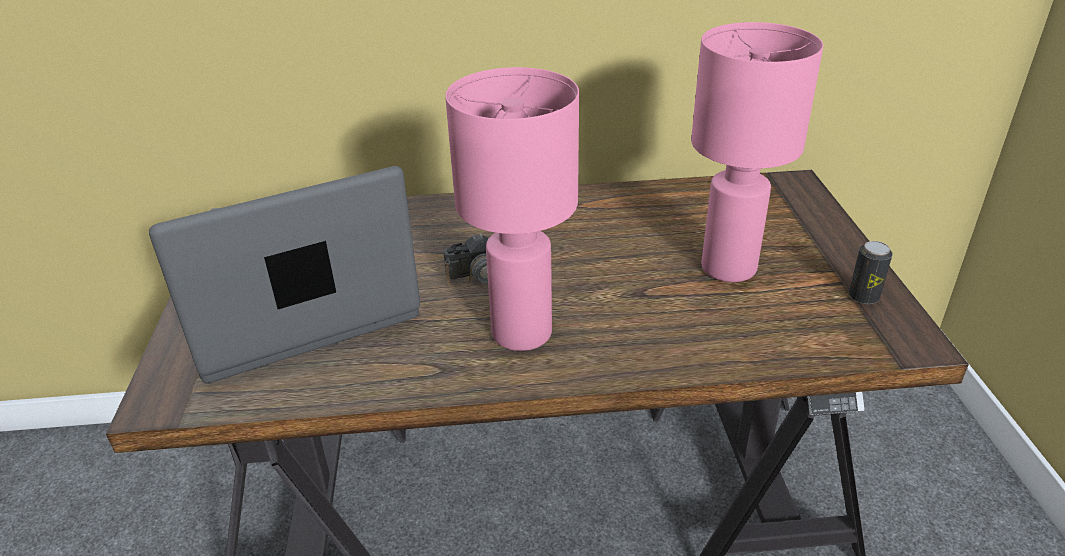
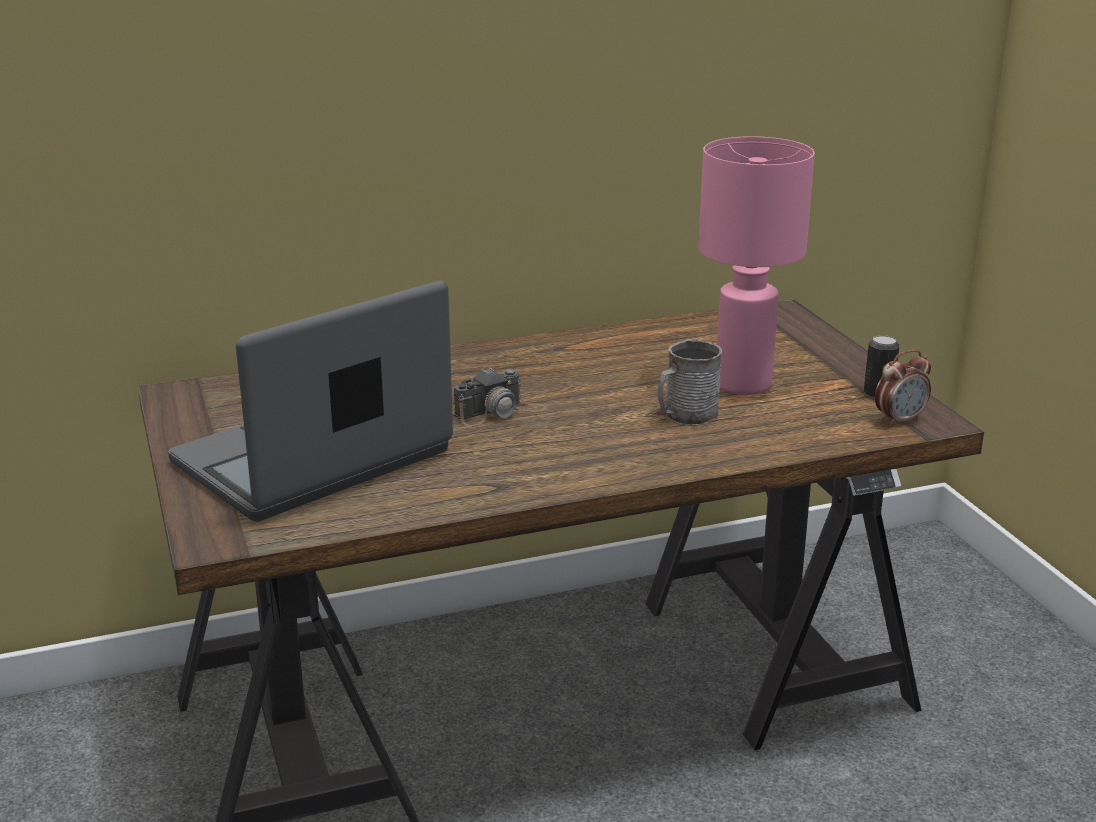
camera: 15 degrees left, 10 degrees down
pink table lamp [445,67,579,351] -> none
none -> grey mug [658,339,722,426]
none -> alarm clock [875,350,931,427]

